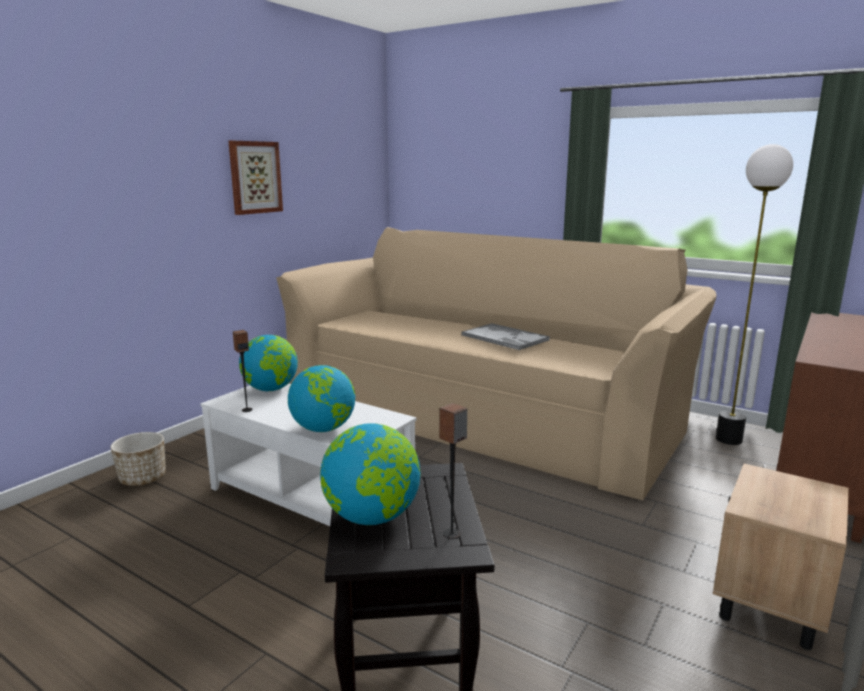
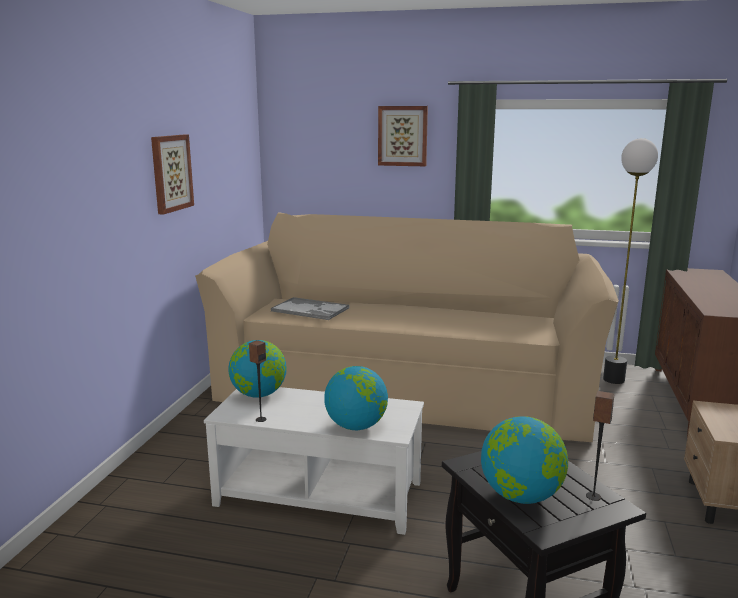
camera: 20 degrees left, 0 degrees up
planter [111,432,166,486] -> none
tray [461,323,550,350] -> tray moved to [271,297,349,320]
none -> picture [378,106,428,166]

